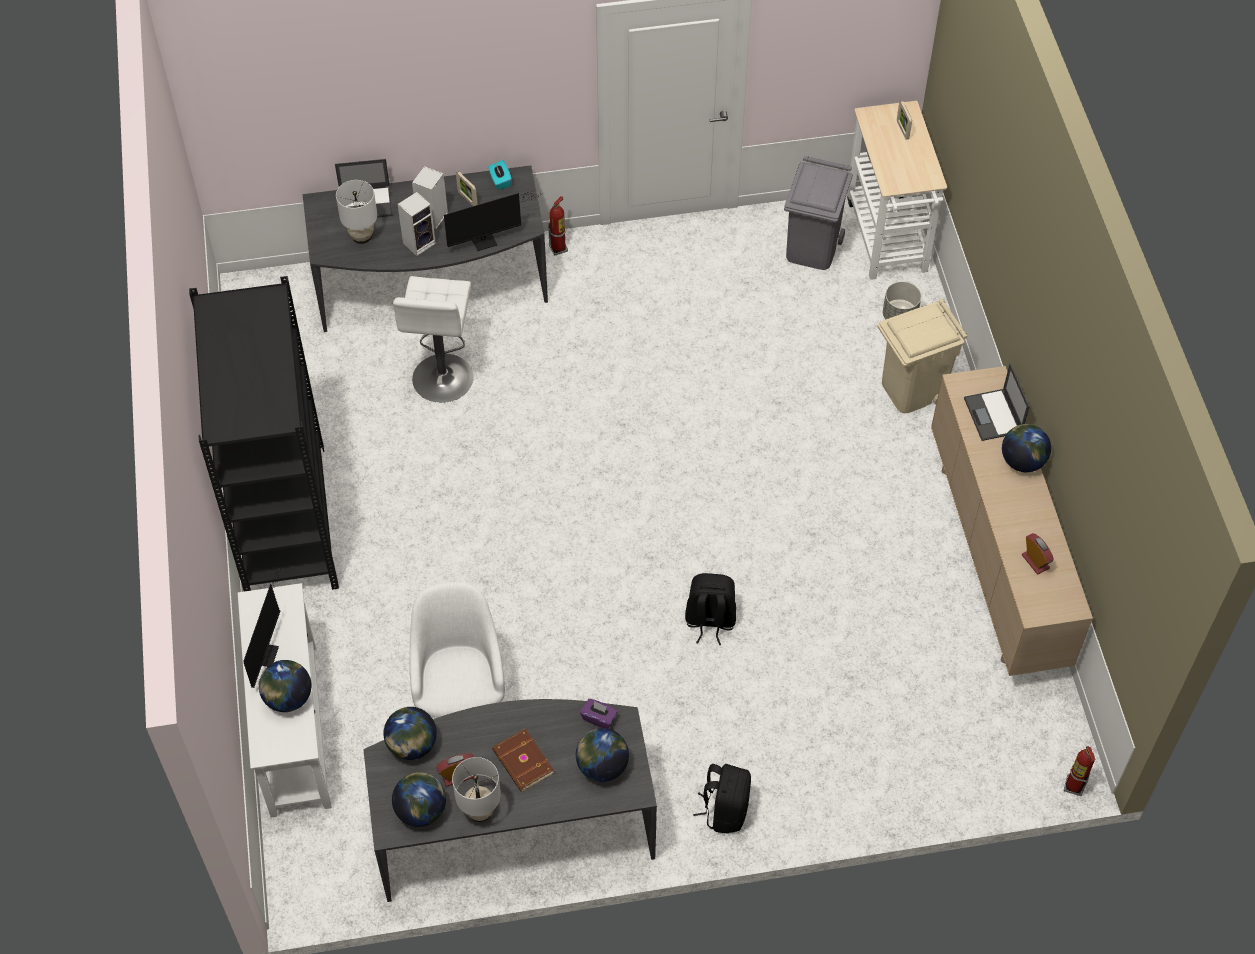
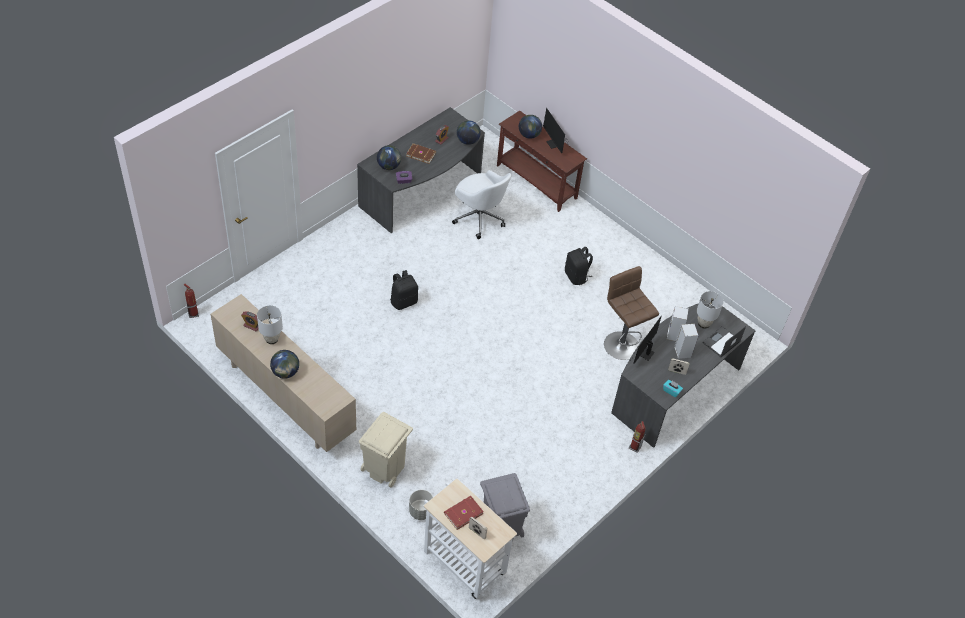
camera: 140 degrees right, 5 degrees down
black bookcase [189,276,339,591] -> none
white console table [238,583,332,817] -> brown console table [497,111,587,212]
globe [392,772,446,827] -> none
white stool [393,276,474,403] -> brown stool [604,266,659,360]
white table lamp [452,757,501,822] -> white table lamp moved to [257,305,283,344]
black backpack [693,764,751,834] -> black backpack moved to [565,247,593,285]
laptop [964,364,1030,441] -> none
none -> red book [444,496,483,530]

